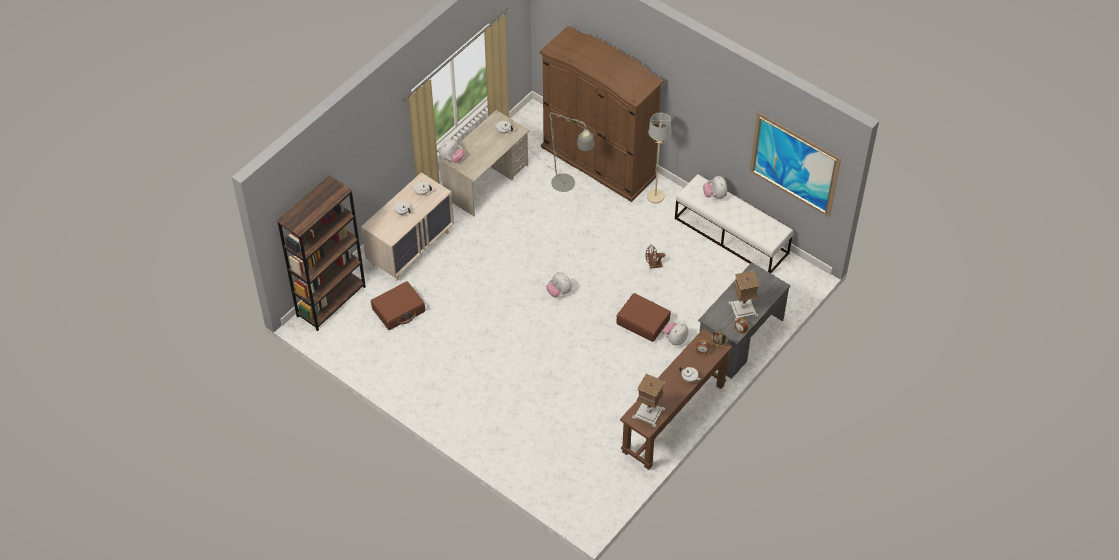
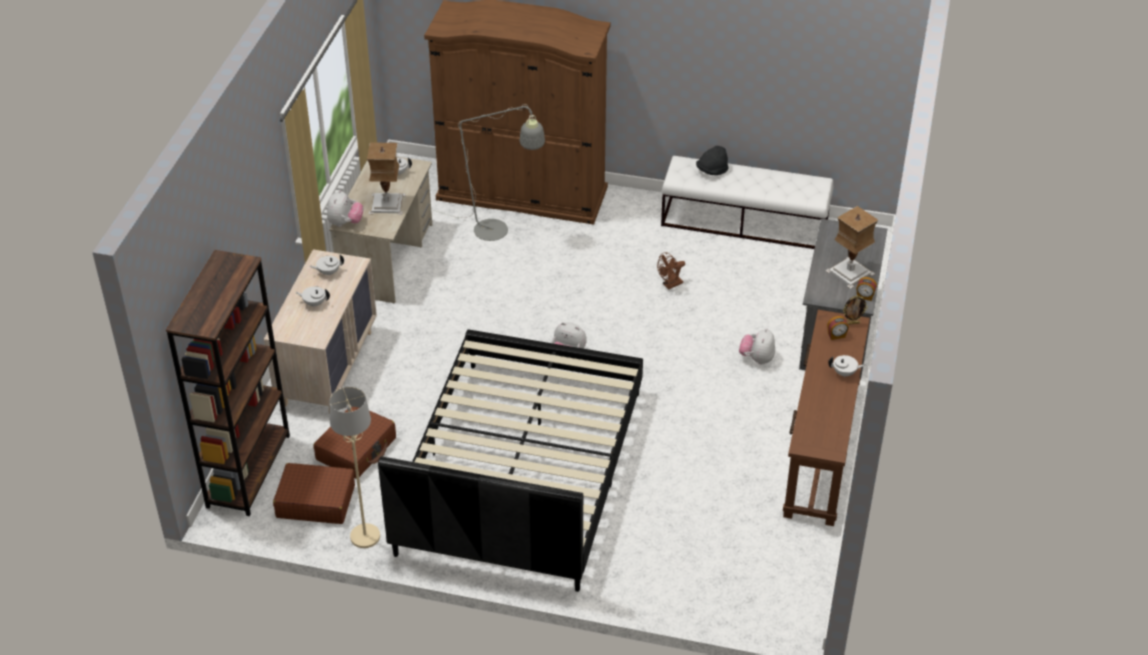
camera: 25 degrees left, 10 degrees down
brown suitcase [616,293,671,342] -> brown suitcase moved to [273,463,355,524]
table lamp [632,374,666,427] -> table lamp moved to [367,142,406,215]
beige floor lamp [647,113,671,203] -> beige floor lamp moved to [329,387,380,548]
plush toy [703,176,727,199] -> black hat [696,146,728,175]
picture [750,112,841,217] -> none
none -> black bed [378,329,643,592]

